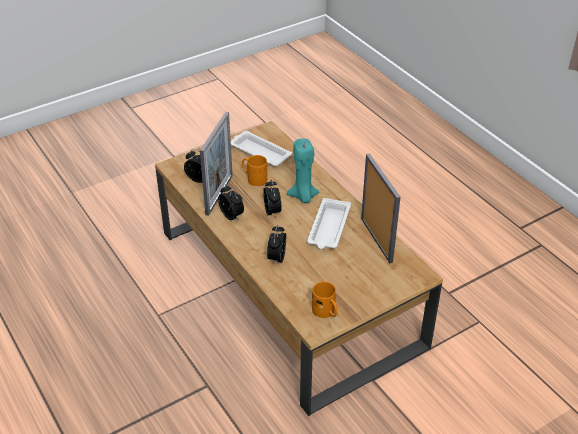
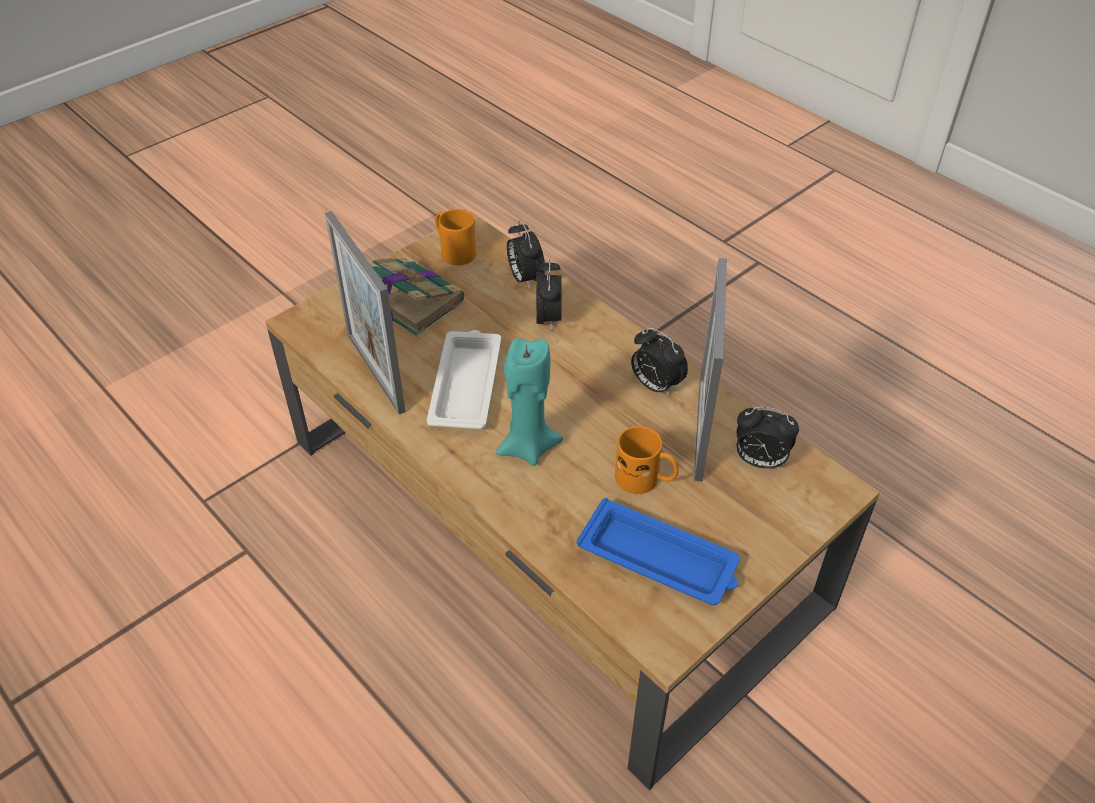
camera: 170 degrees right, 5 degrees up
white tray [231,131,292,166] -> blue tray [577,498,740,605]
alarm clock [263,180,282,218] -> alarm clock moved to [507,220,545,290]
none -> book [368,256,464,336]

